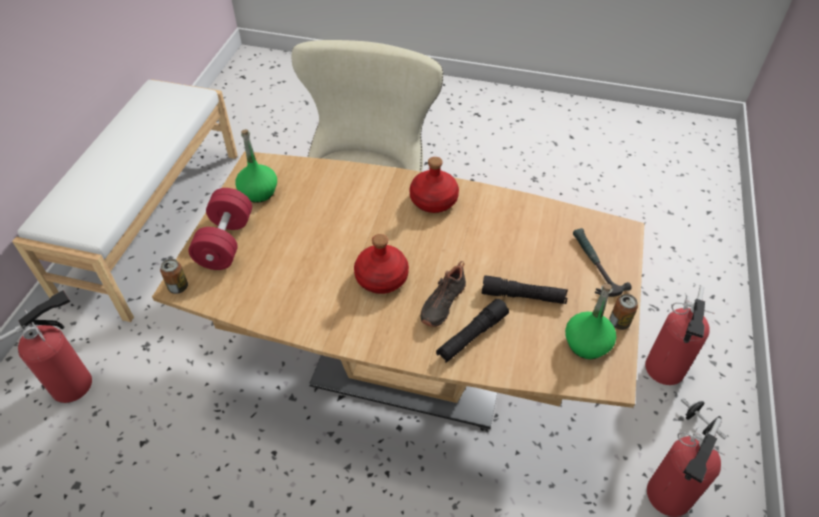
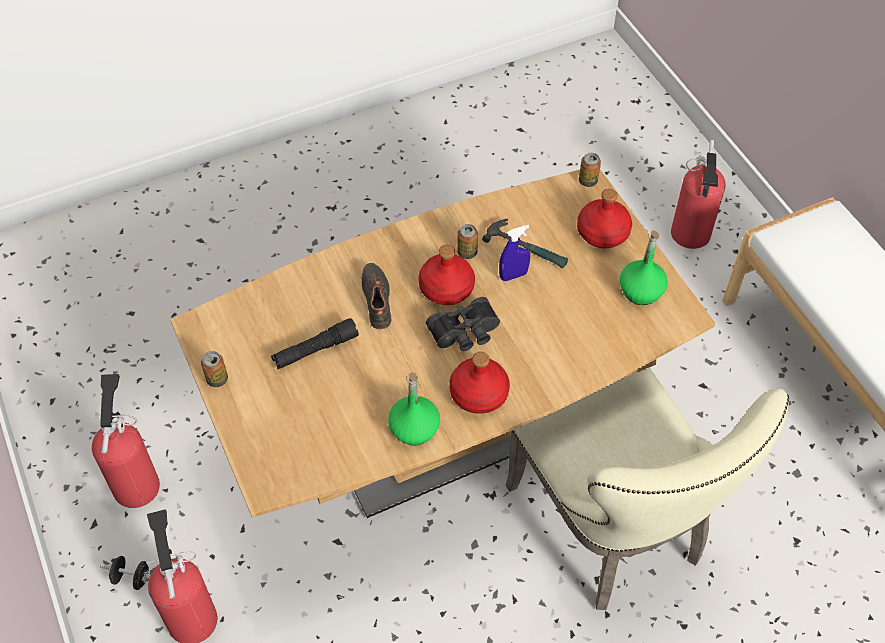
camera: 140 degrees right, 5 degrees up
red dumbbell [188,188,252,270] -> red bottle [577,189,632,248]
black flashlight [436,299,509,363] -> none
green bottle [565,283,616,359] -> green bottle moved to [388,372,440,446]
hammer [573,228,632,297] -> hammer moved to [482,219,568,268]
none -> black binoculars [426,297,500,351]
none -> can [457,224,478,259]
none -> blue spray bottle [499,225,530,281]

